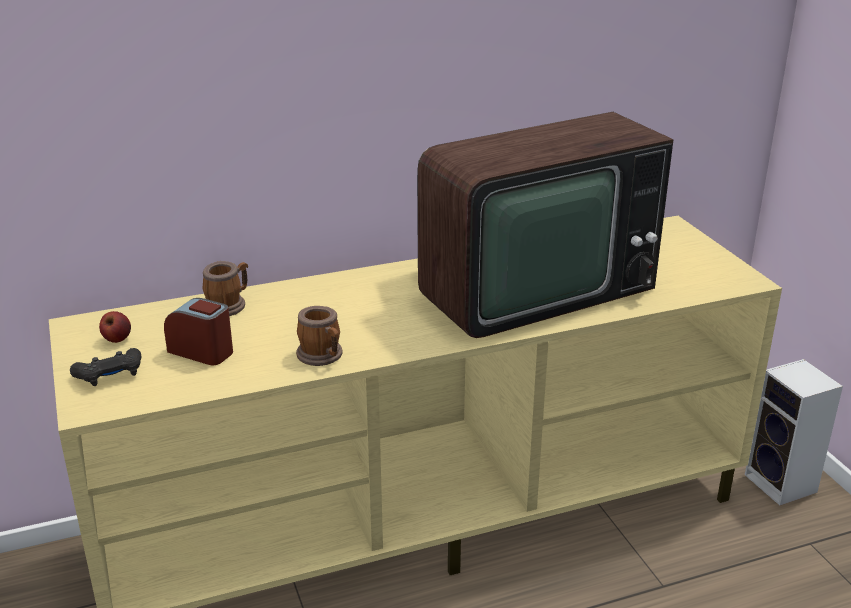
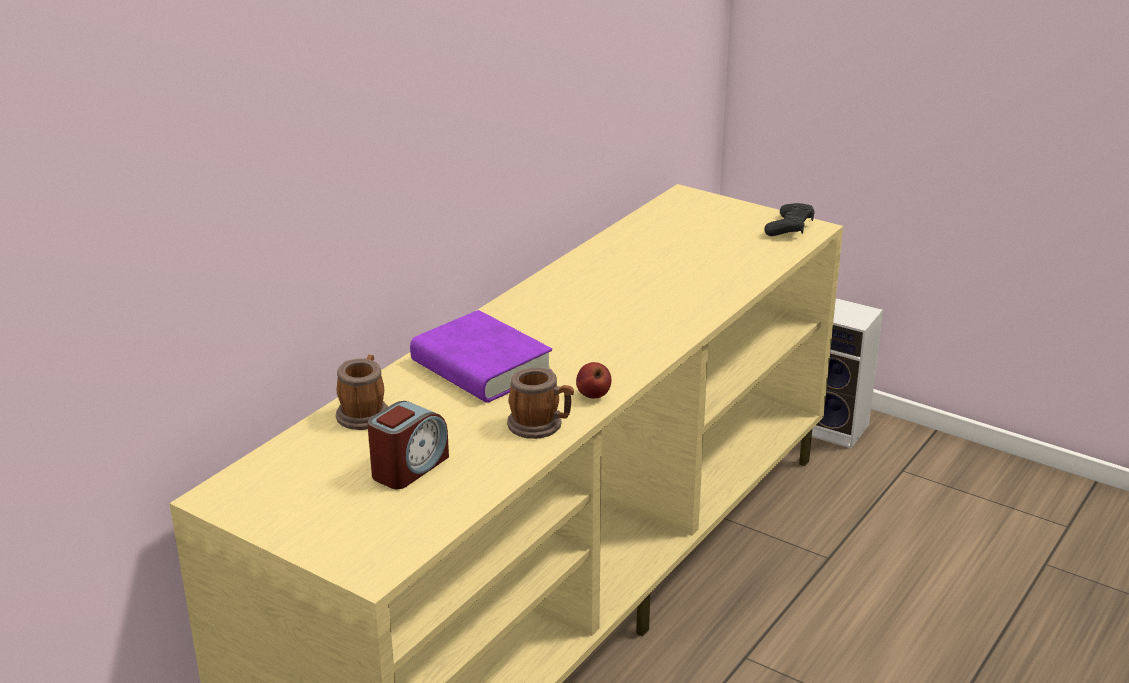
camera: 35 degrees left, 0 degrees up
black game controller [70,348,141,386] -> black game controller moved to [764,203,815,236]
apple [99,311,131,343] -> apple moved to [576,362,611,398]
alarm clock [164,298,233,365] -> alarm clock turned 135 degrees clockwise [367,401,449,489]
television [417,112,674,338] -> none
none -> purple book [410,310,552,403]

